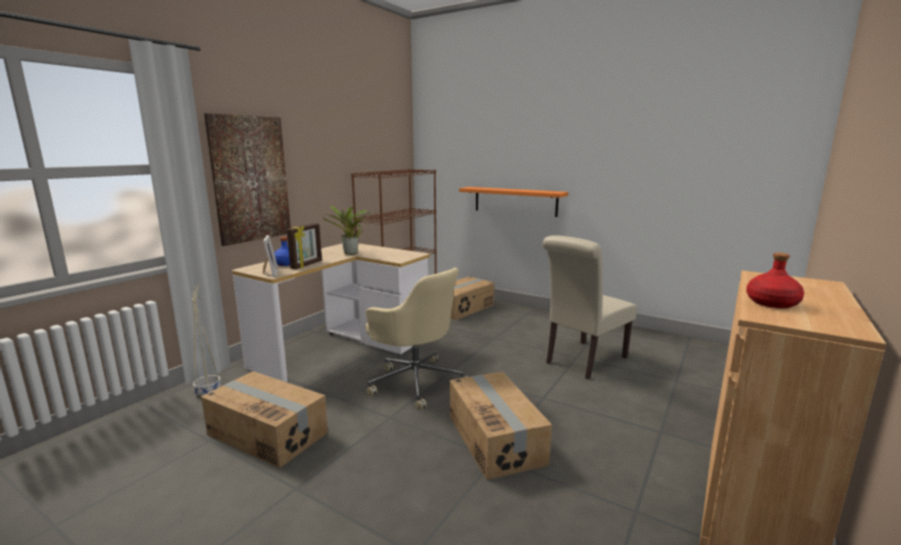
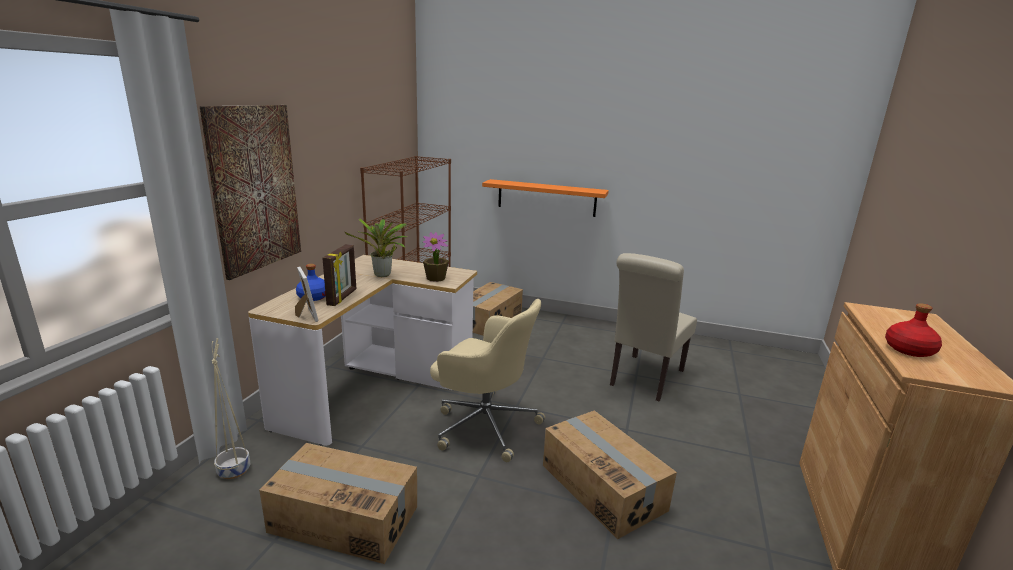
camera: 15 degrees left, 5 degrees up
none -> potted plant [423,232,449,282]

